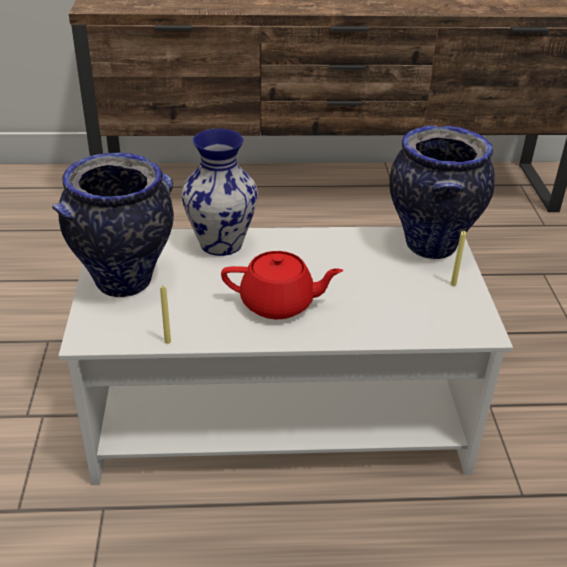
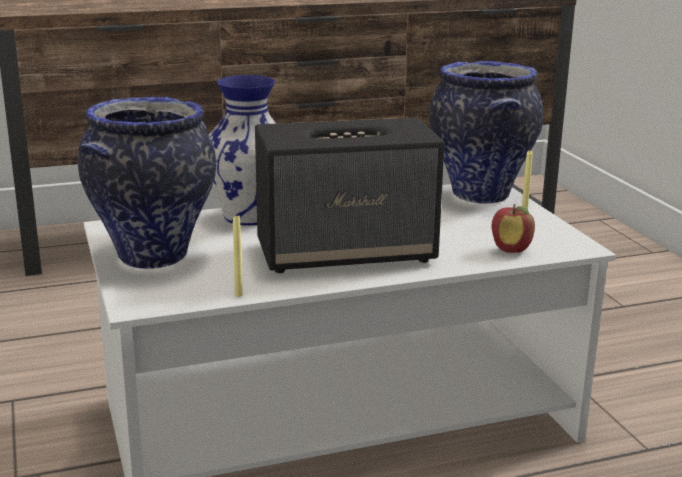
camera: 15 degrees left, 15 degrees down
red teapot [221,251,343,319] -> speaker [255,117,445,273]
none -> apple [492,204,535,253]

